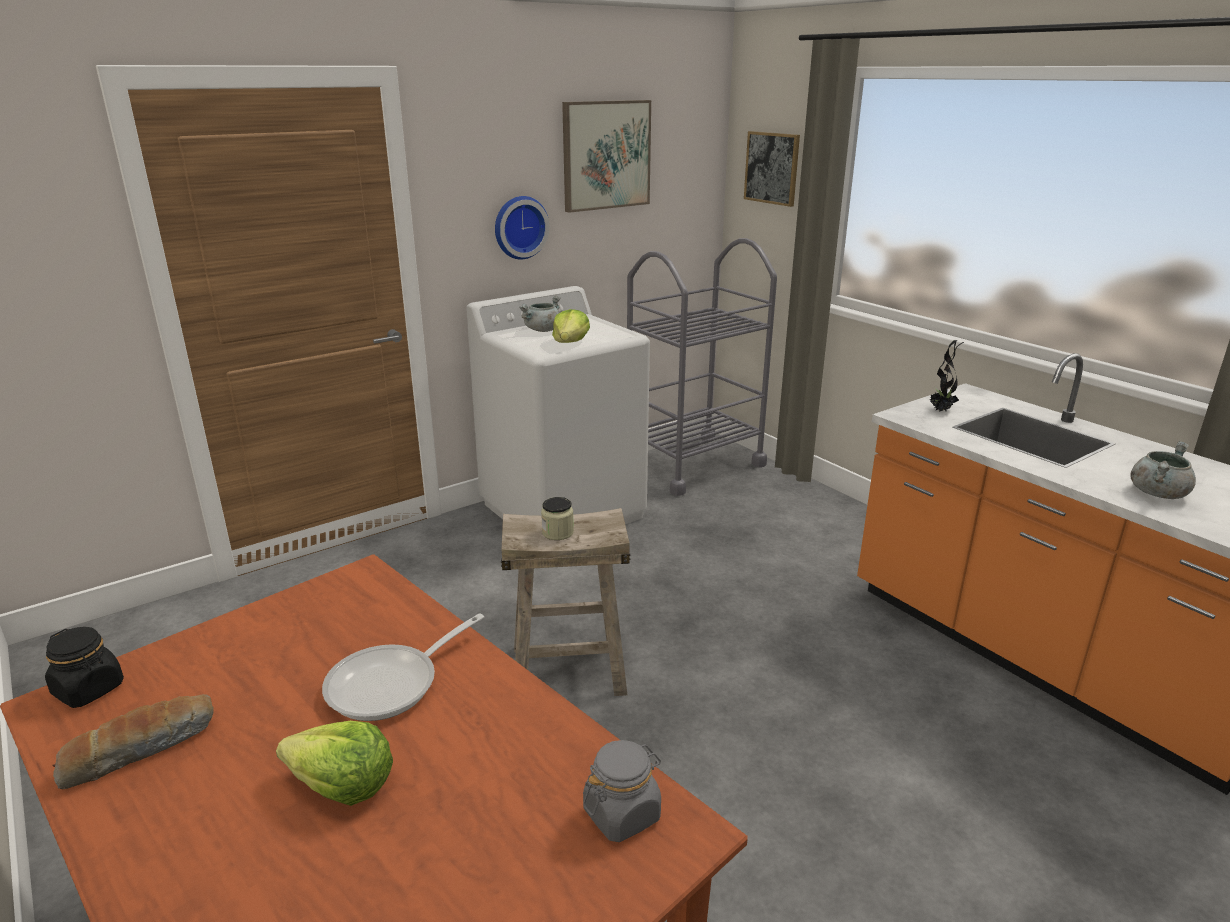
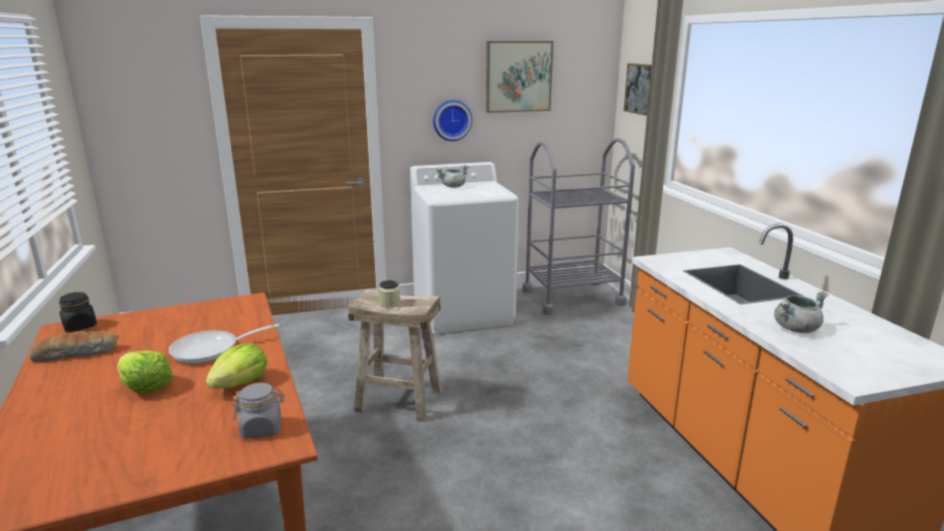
camera: 20 degrees right, 5 degrees down
lettuce [552,309,590,343] -> lettuce moved to [206,343,267,388]
potted plant [930,340,964,412] -> none

